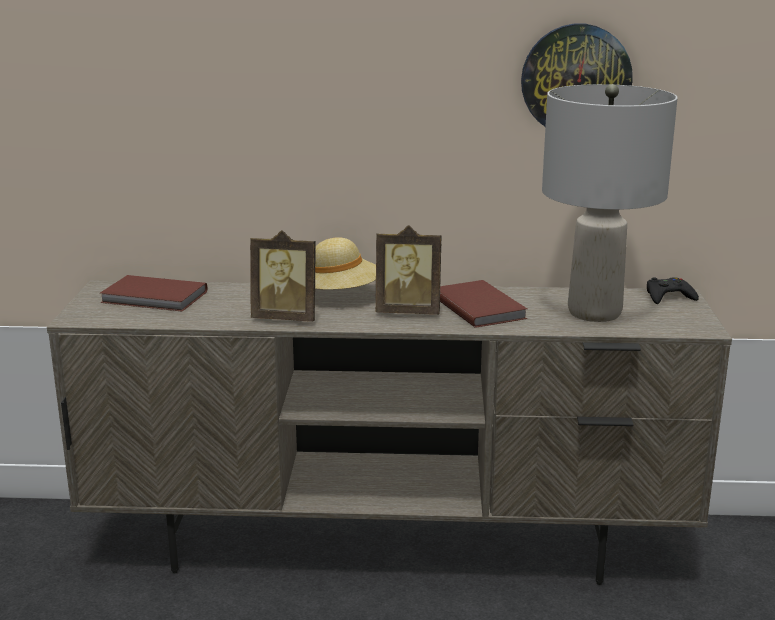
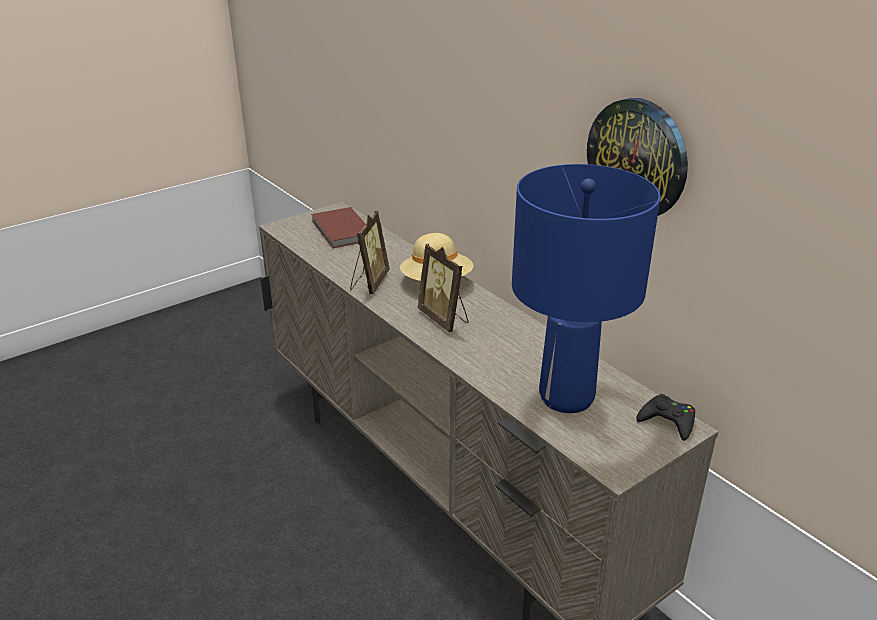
camera: 50 degrees right, 10 degrees up
picture frame [250,230,316,322] -> picture frame turned 135 degrees counterclockwise [350,211,390,294]
brown book [440,280,527,328] -> none
grey table lamp [542,84,678,322] -> blue table lamp [512,164,660,413]

